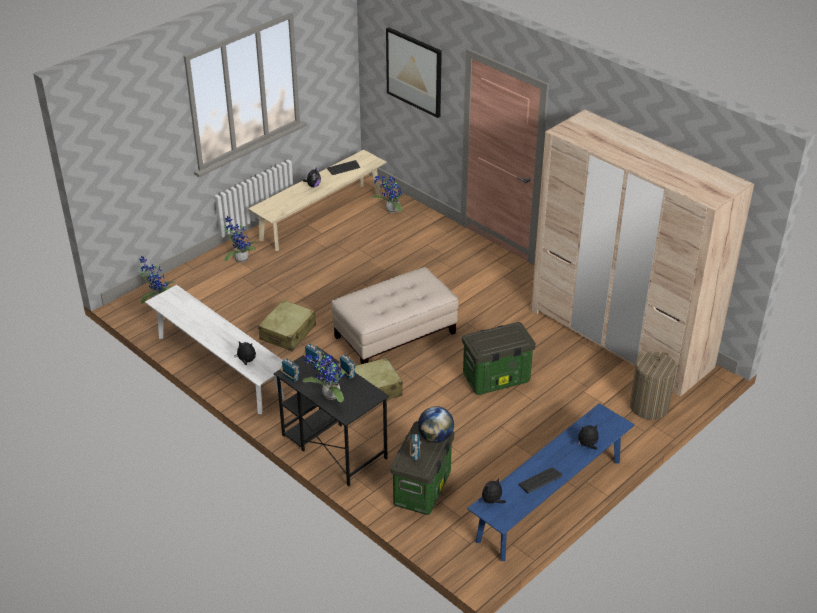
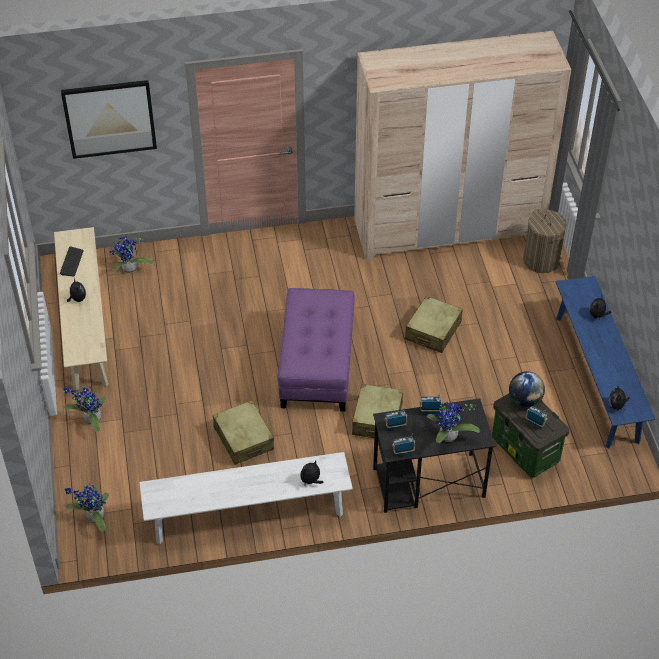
camera: 55 degrees left, 10 degrees up
beige ottoman [331,267,459,364] -> purple ottoman [278,288,355,412]
storage box [462,322,536,395] -> beige suitcase [405,296,463,353]
keyboard [519,468,563,493] -> none

